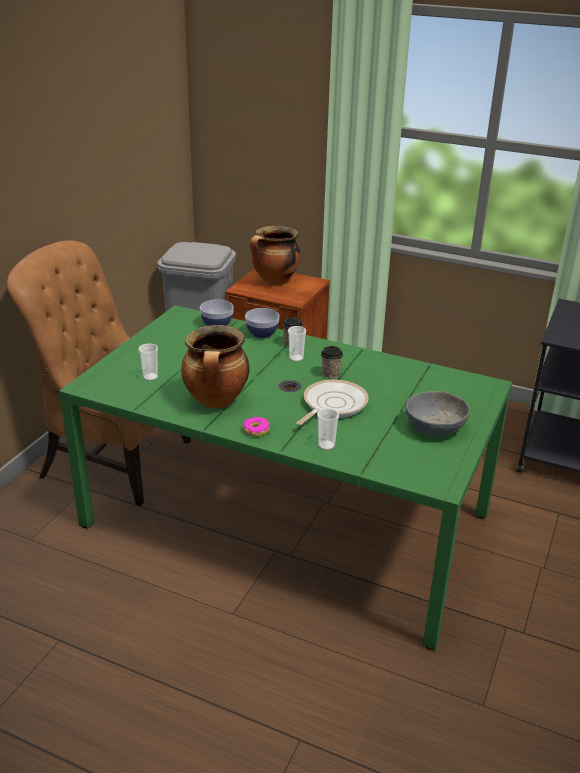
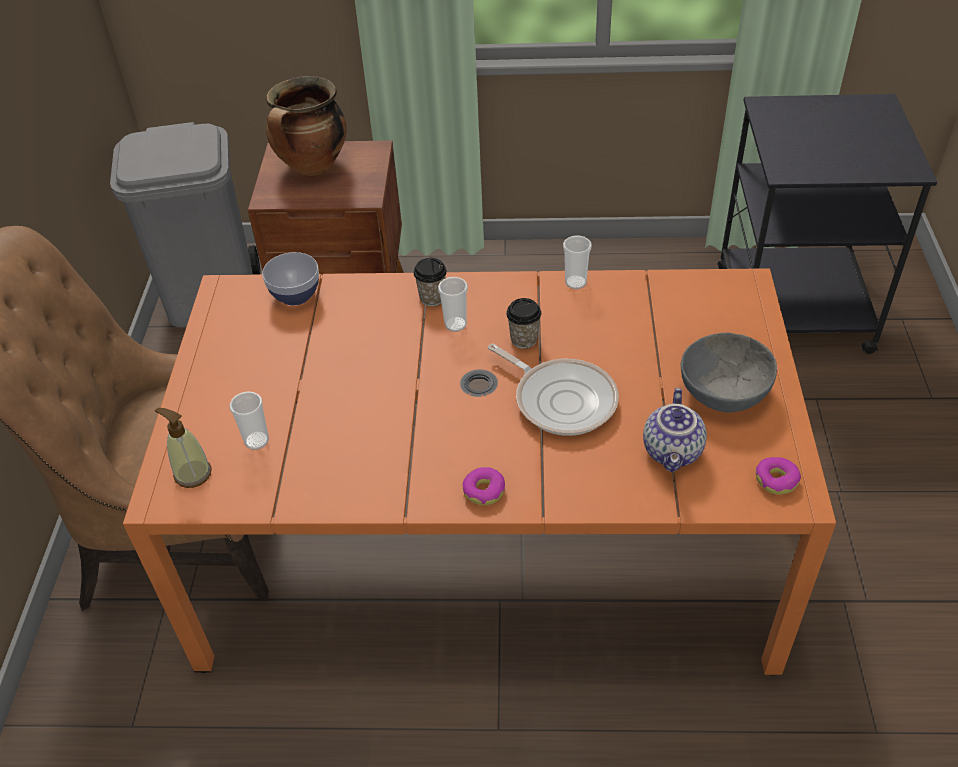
camera: 20 degrees left, 15 degrees up
green dining table [59,305,512,650] -> orange dining table [123,268,836,676]
cooking pot [181,325,249,408] -> none
bowl [245,308,279,338] -> none
frying pan [296,380,369,425] -> frying pan turned 120 degrees clockwise [488,344,619,436]
cup [317,408,339,450] -> cup moved to [563,236,592,289]
none -> soap dispenser [155,408,212,488]
none -> teapot [643,388,707,472]
none -> donut [755,457,801,495]

